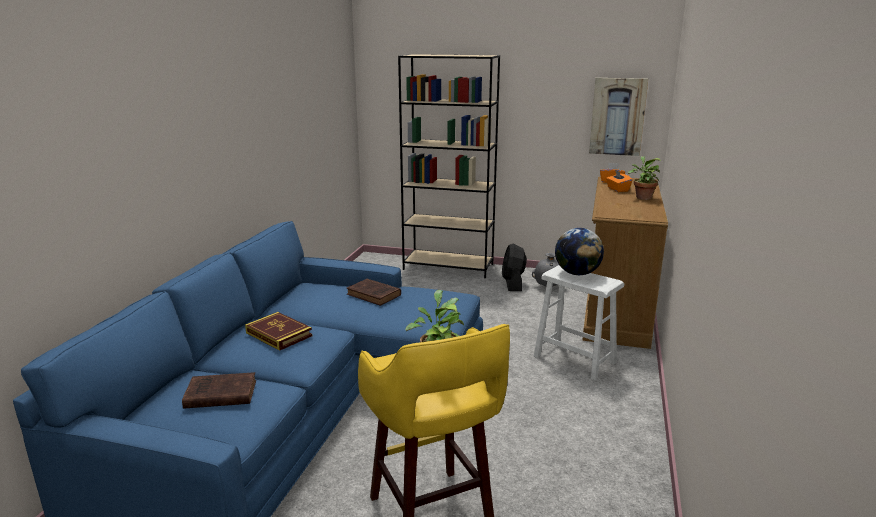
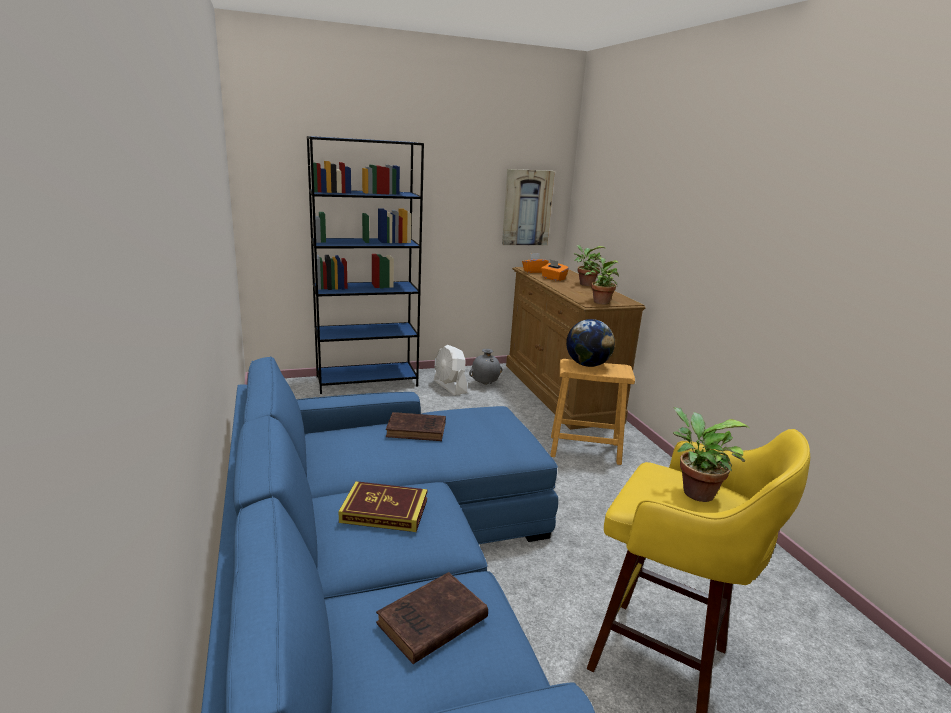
camera: 35 degrees left, 0 degrees up
beige bookcase [398,54,500,278] -> blue bookcase [307,136,424,394]
black fan [502,244,527,291] -> white fan [434,345,467,395]
white stool [534,265,624,380] -> brown stool [551,359,635,465]
none -> potted plant [585,258,619,304]

